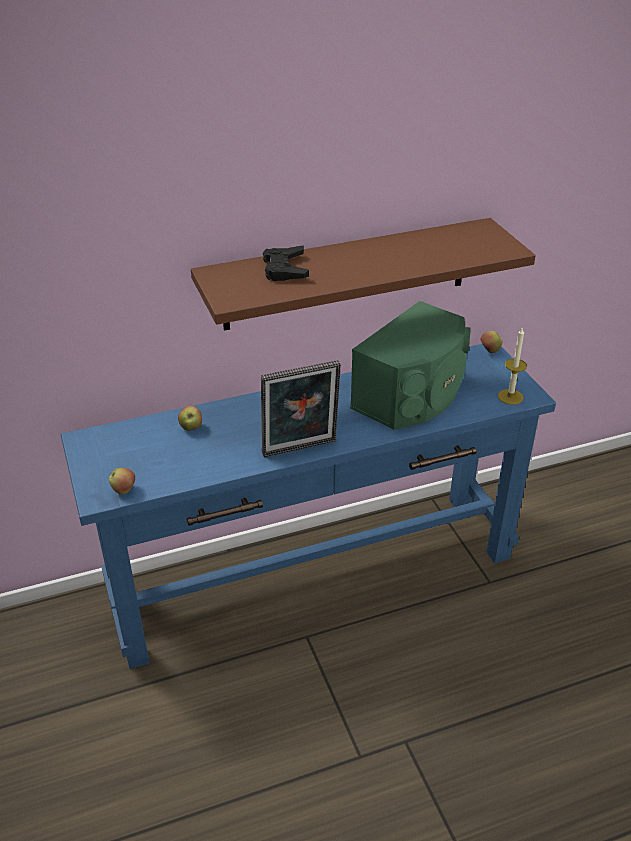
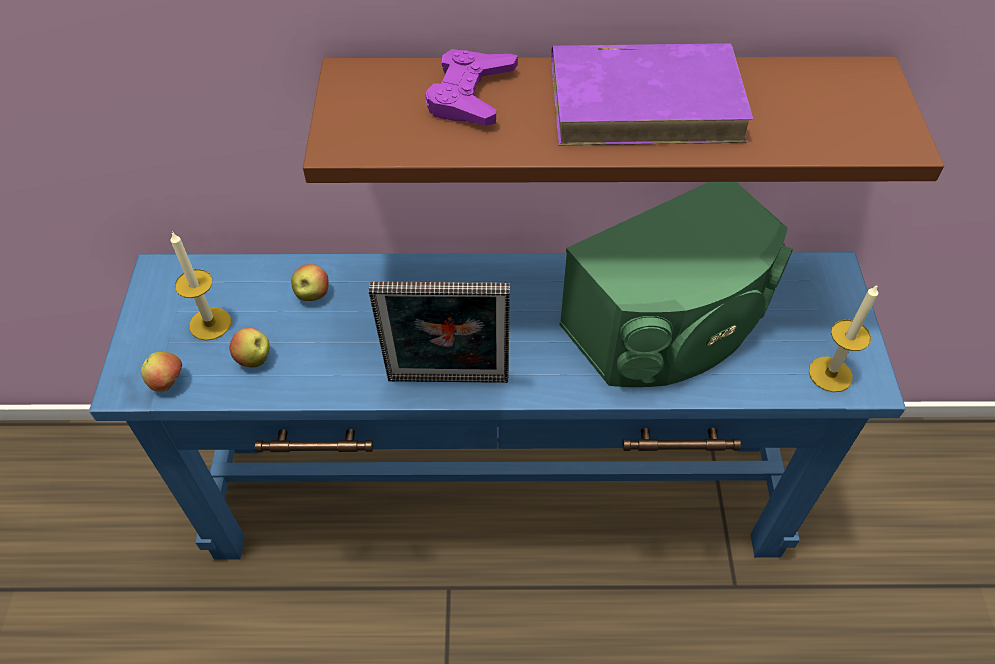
camera: 20 degrees right, 15 degrees up
black game controller [263,246,309,281] -> purple game controller [425,49,518,126]
apple [480,331,502,353] -> apple moved to [230,328,269,367]
none -> candle [171,231,231,341]
none -> purple book [551,43,754,145]

